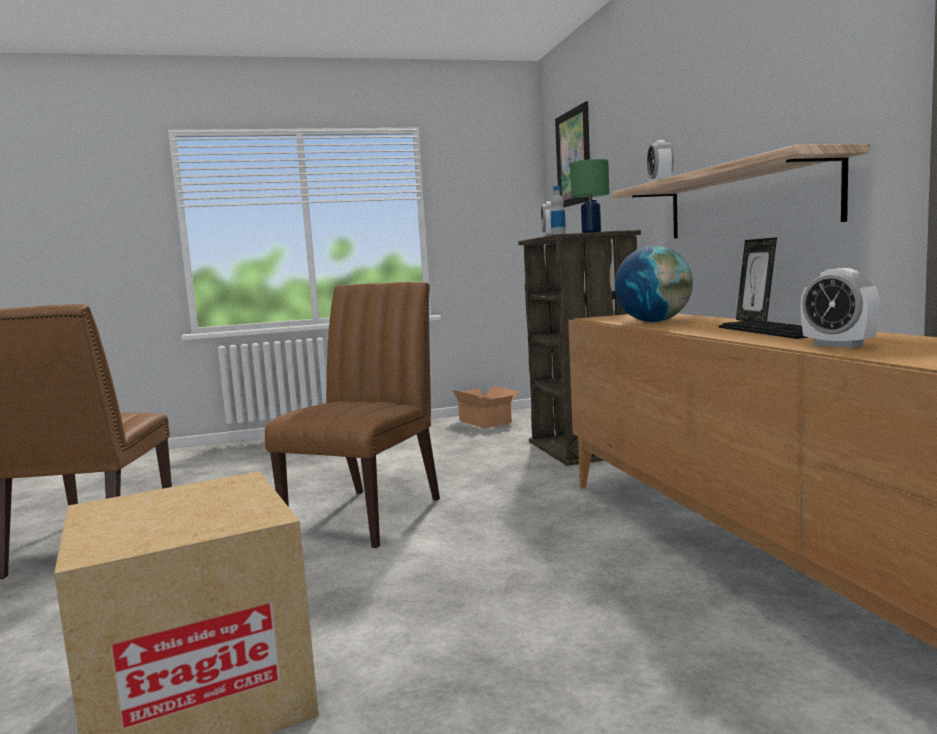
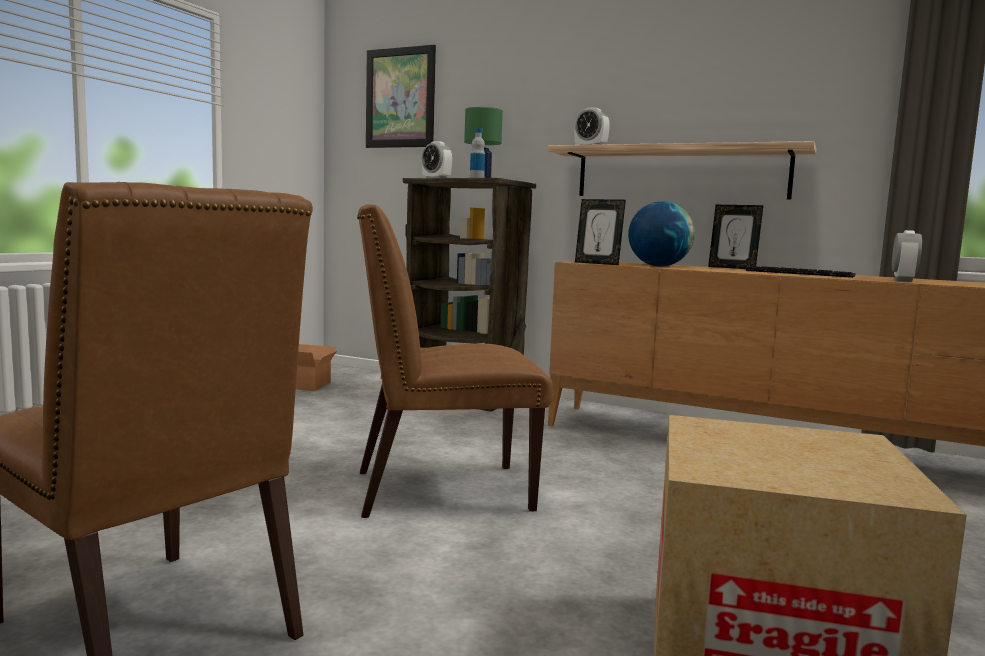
camera: 50 degrees left, 0 degrees up
brown chair [265,281,440,548] -> brown chair turned 75 degrees counterclockwise [357,204,553,518]
alarm clock [800,268,880,348] -> alarm clock turned 75 degrees counterclockwise [892,230,922,282]
none -> picture frame [575,199,626,265]

